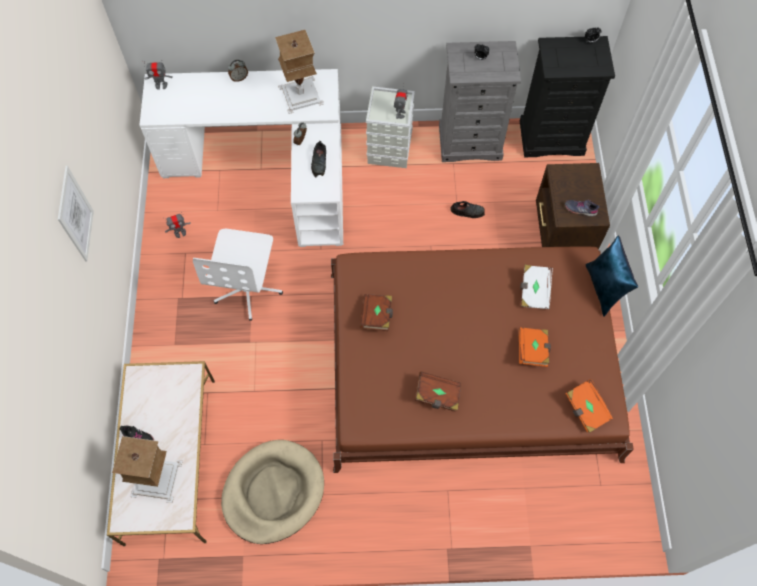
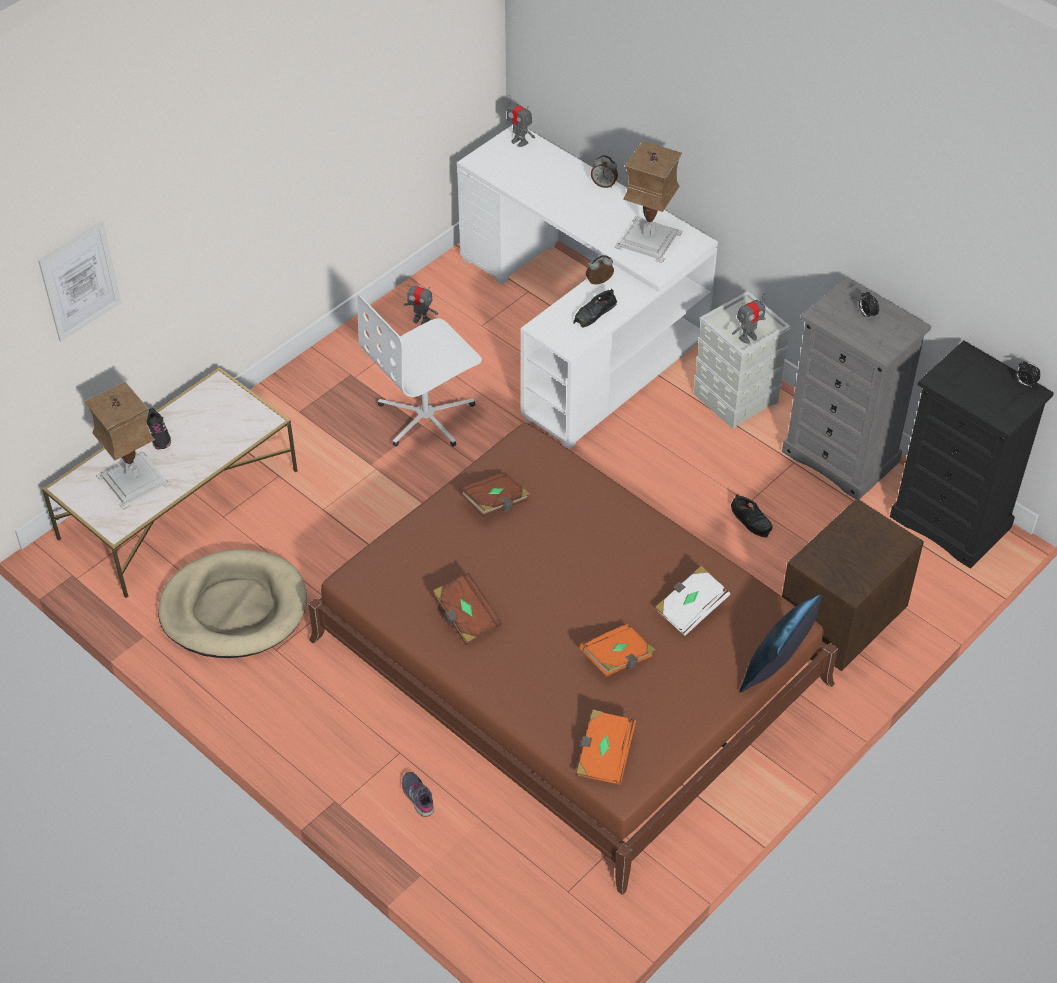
camera: 45 degrees right, 15 degrees down
picture [58,166,94,261] -> picture moved to [38,221,121,342]
grey shoe [565,200,600,217] -> grey shoe moved to [402,772,434,817]

